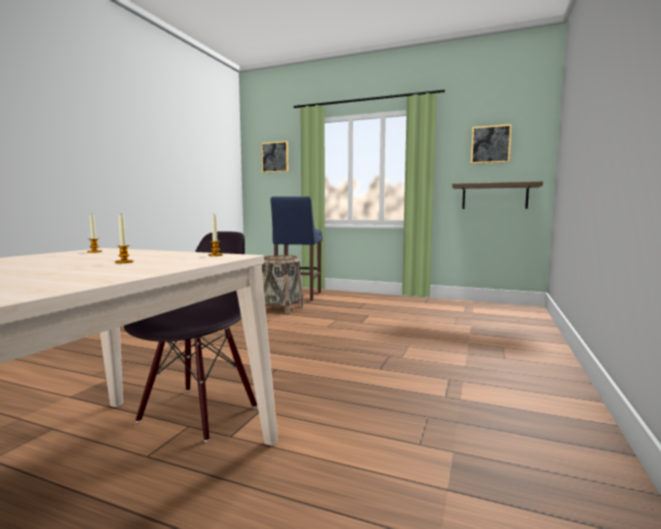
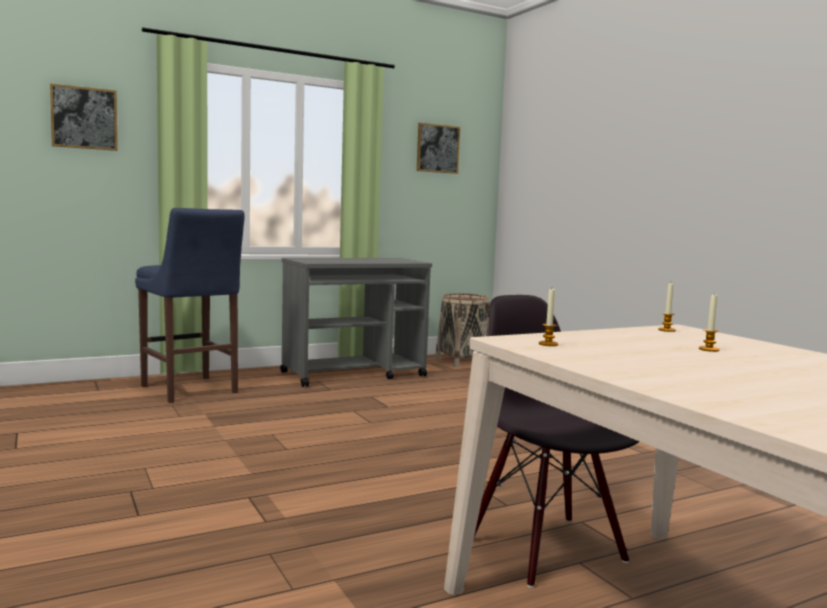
camera: 50 degrees left, 0 degrees up
basket [262,255,303,314] -> basket moved to [435,293,490,368]
shelf [452,182,543,209] -> none
none -> grey cart [280,258,432,387]

